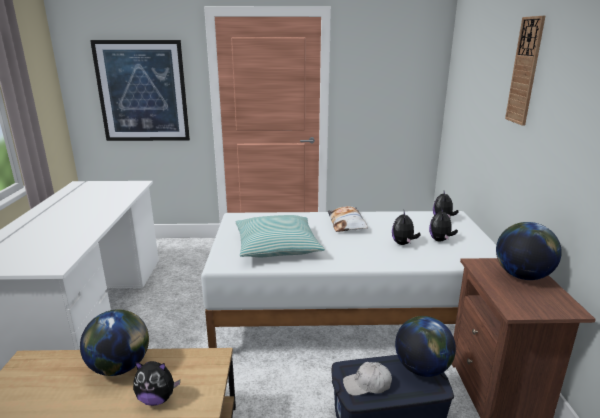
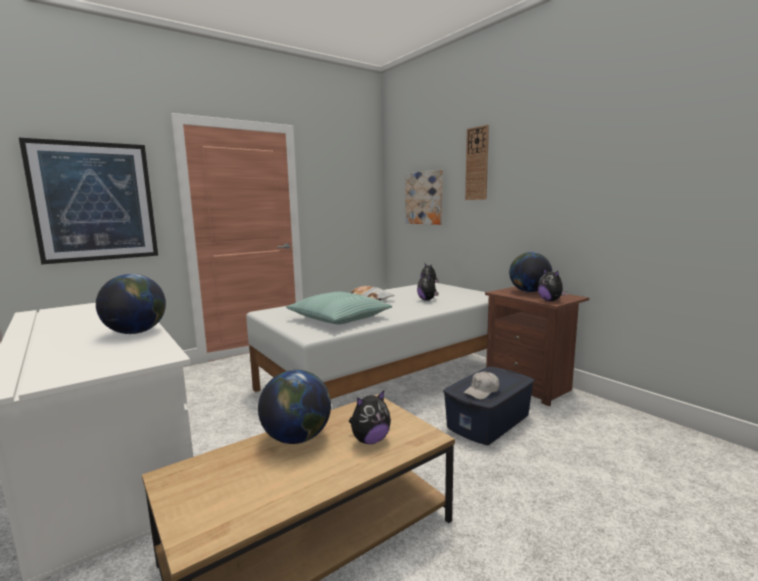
camera: 35 degrees left, 10 degrees down
globe [395,316,456,377] -> globe moved to [96,274,166,334]
plush toy [429,207,458,242] -> plush toy moved to [538,269,567,301]
none -> picture [405,170,443,225]

